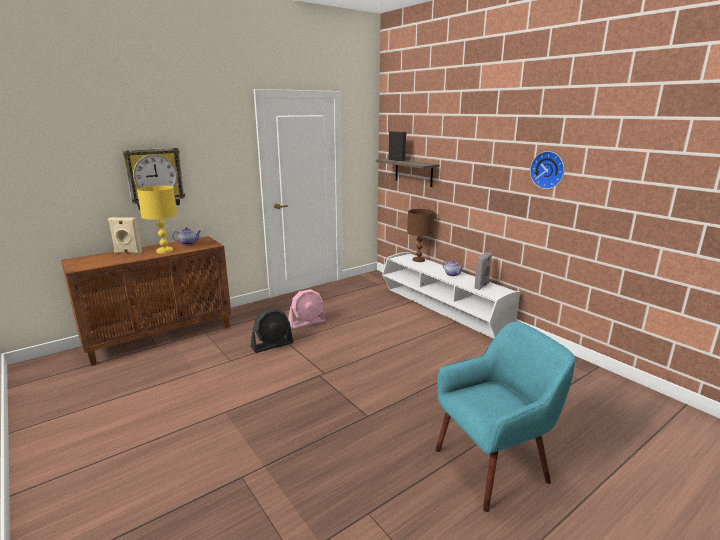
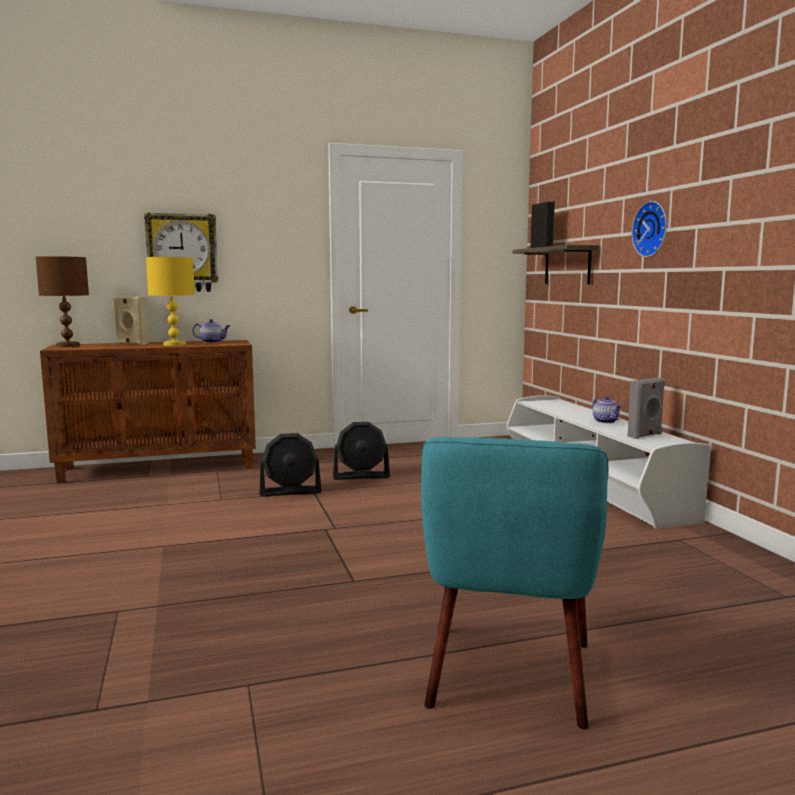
camera: 20 degrees right, 10 degrees down
pink fan [288,289,326,329] -> black fan [333,422,390,480]
brown table lamp [407,209,434,262] -> brown table lamp moved to [36,256,89,347]
turquoise armchair [436,322,575,512] -> turquoise armchair turned 105 degrees clockwise [421,437,609,729]
wall clock [530,151,564,189] -> wall clock moved to [632,201,667,257]

